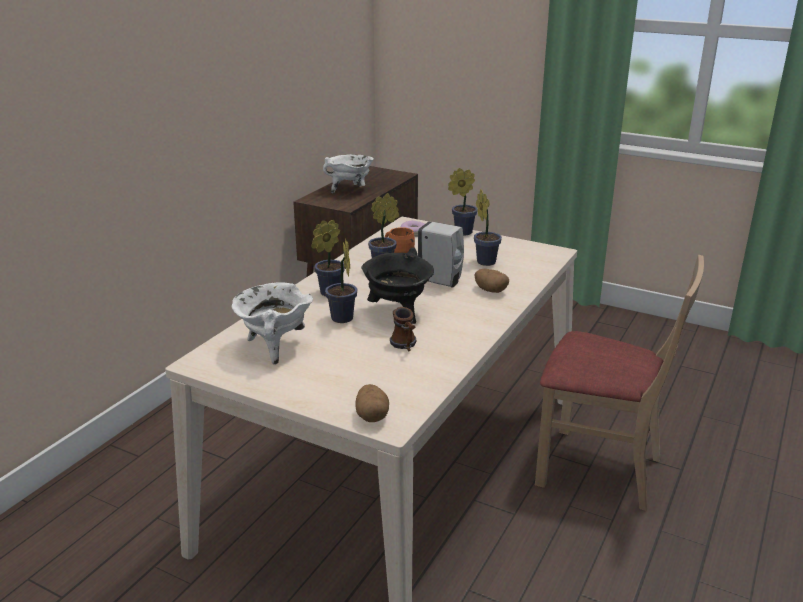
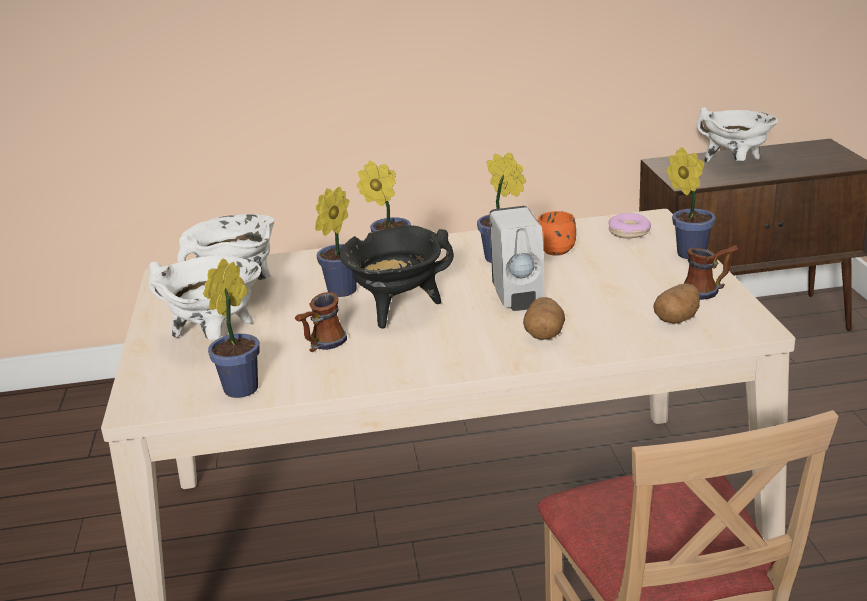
camera: 55 degrees right, 0 degrees up
potato [355,384,389,422] -> potato moved to [653,283,700,324]
potted plant [474,189,502,266] -> potted plant moved to [203,258,260,398]
none -> white cooking pot [148,255,261,340]
none -> mug [683,245,738,300]

